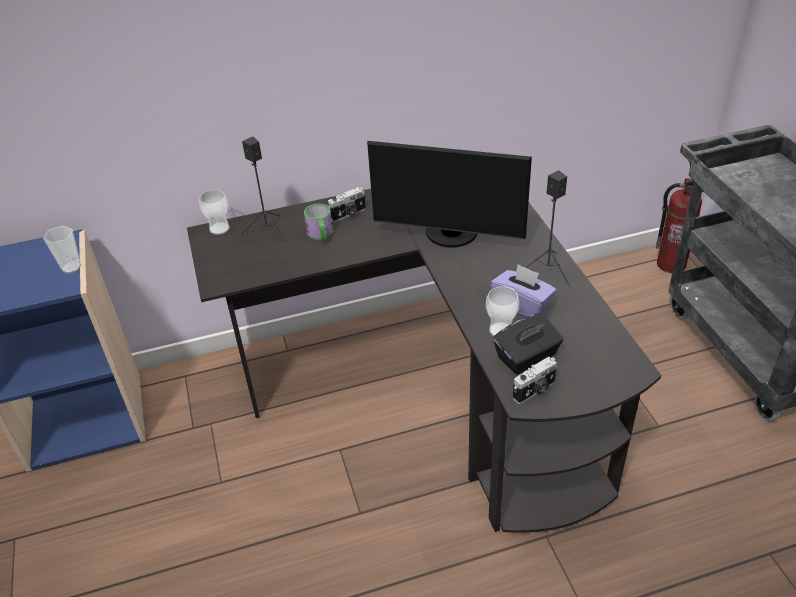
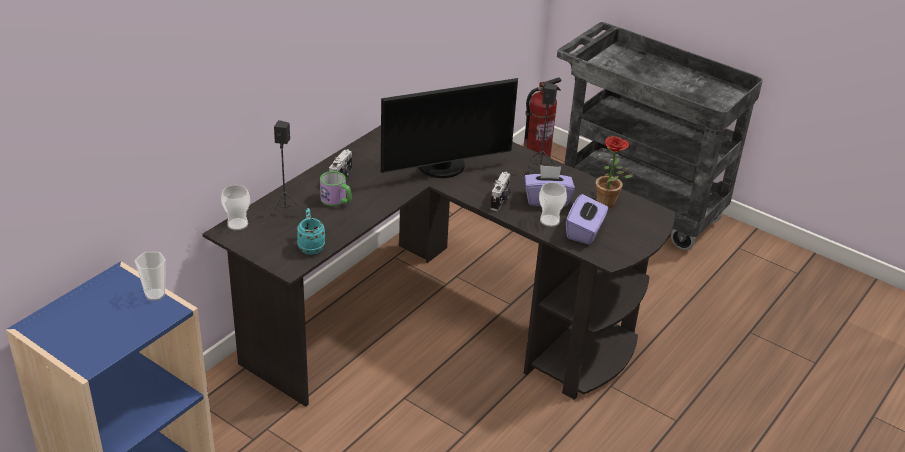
camera: 40 degrees left, 5 degrees down
black tissue box [493,313,563,375] -> purple tissue box [566,194,608,245]
camera [513,357,557,404] -> camera moved to [491,172,511,211]
none -> turquoise mug [296,208,325,255]
none -> potted plant [595,136,633,208]

